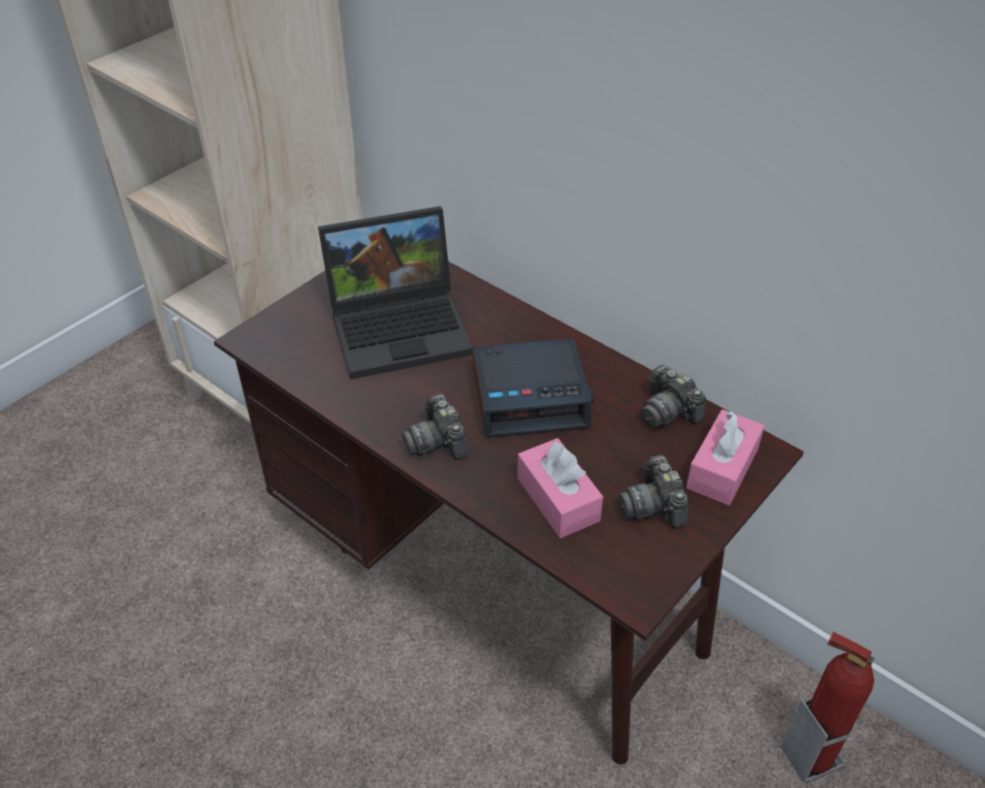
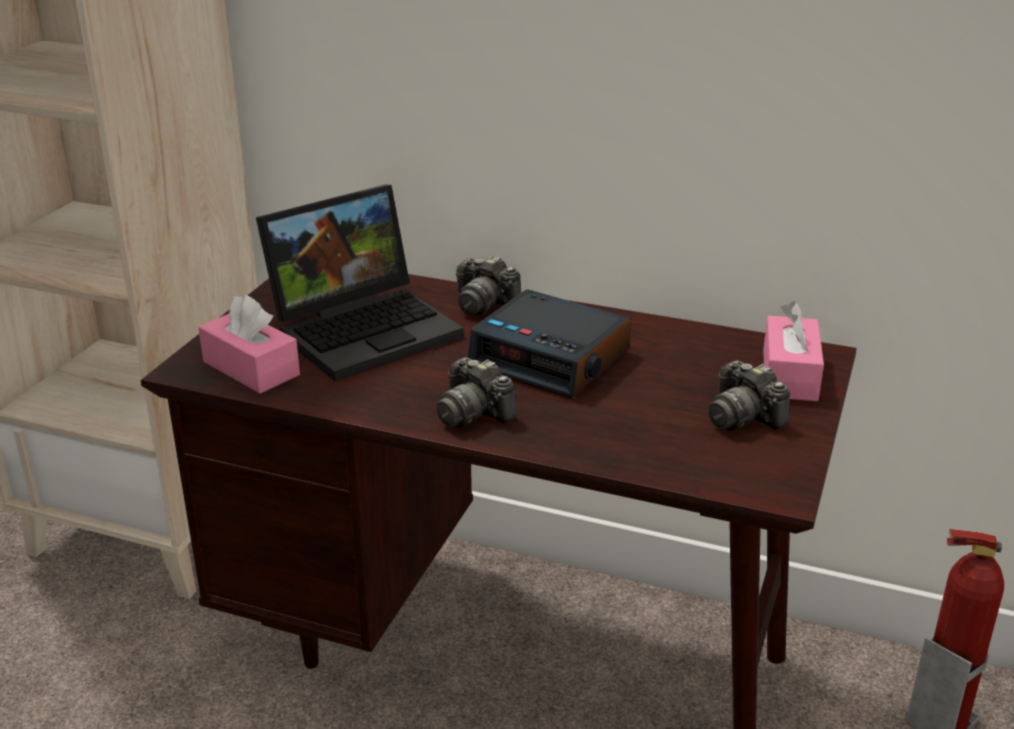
camera: 20 degrees left, 15 degrees down
alarm clock [473,338,593,438] -> alarm clock turned 60 degrees clockwise [468,289,631,398]
pink tissue box [517,438,603,538] -> pink tissue box moved to [198,295,300,394]
camera [641,365,706,428] -> camera moved to [456,256,521,315]

